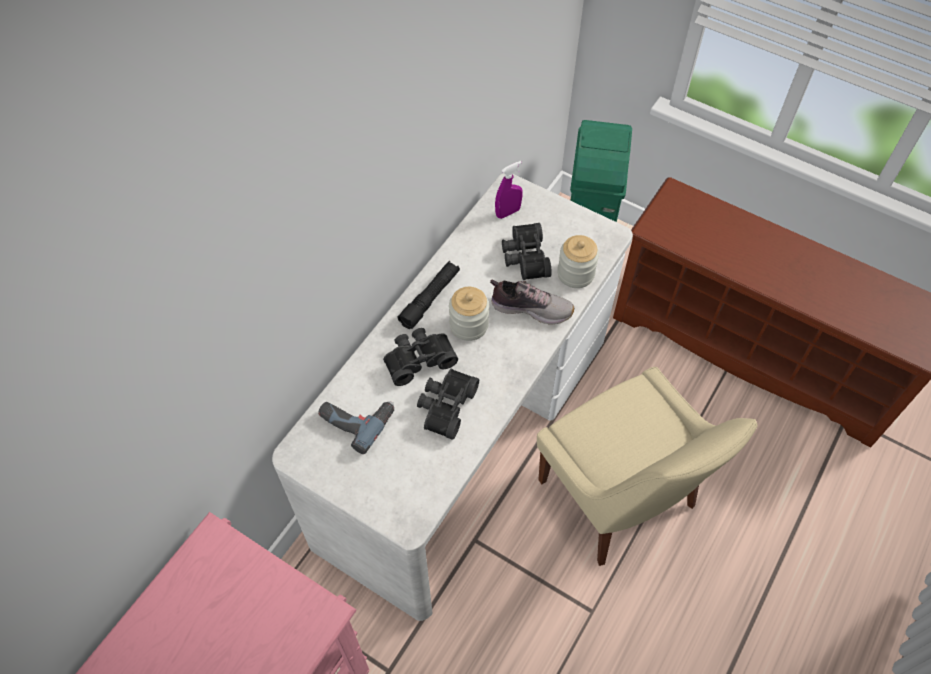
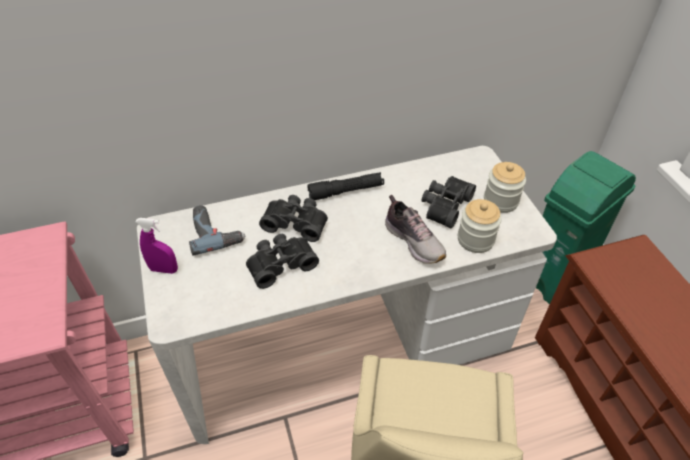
camera: 40 degrees right, 10 degrees down
jar [449,287,489,341] -> jar moved to [484,162,526,213]
purple spray bottle [495,161,523,219] -> purple spray bottle moved to [136,218,178,274]

